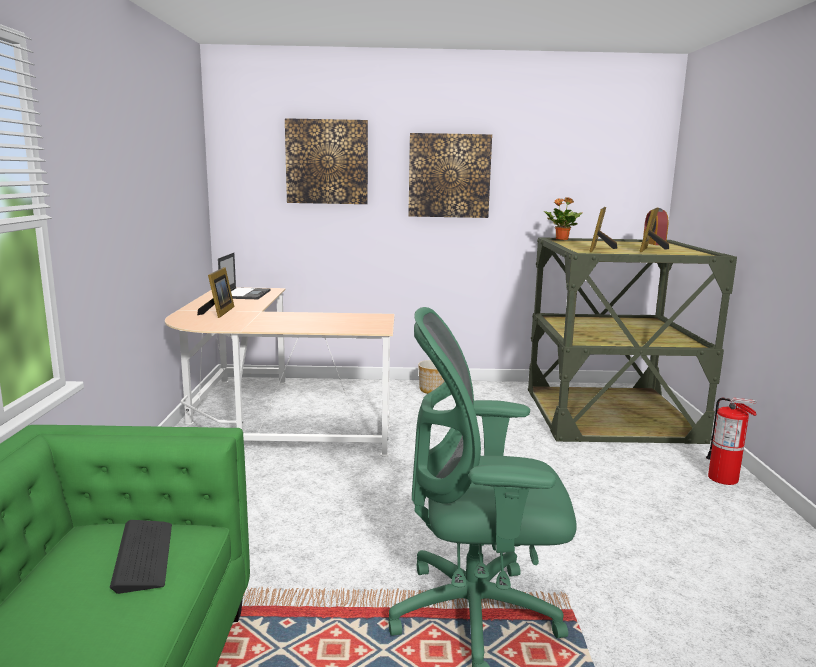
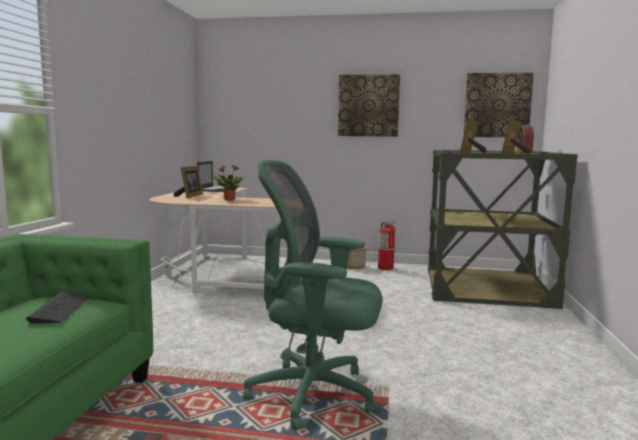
camera: 10 degrees right, 5 degrees down
picture [285,118,368,204] -> picture moved to [463,73,534,137]
potted plant [544,197,582,240] -> potted plant moved to [213,165,245,201]
fire extinguisher [706,398,757,485] -> fire extinguisher moved to [378,221,396,270]

